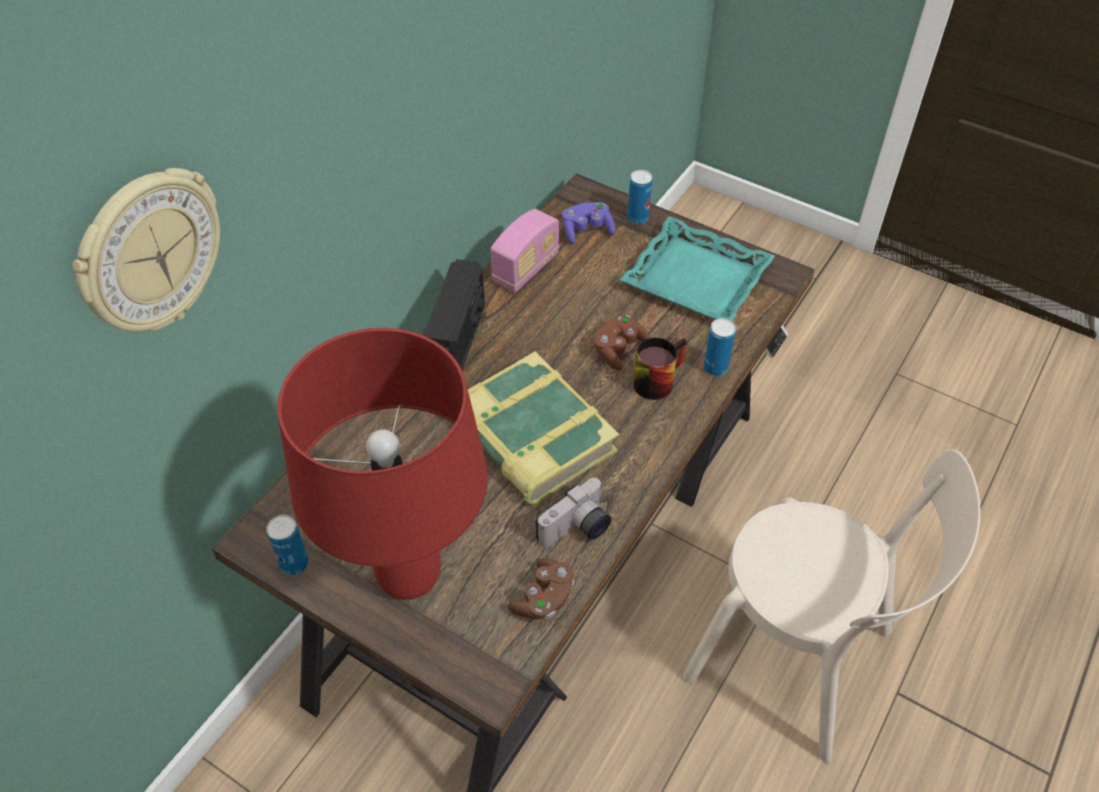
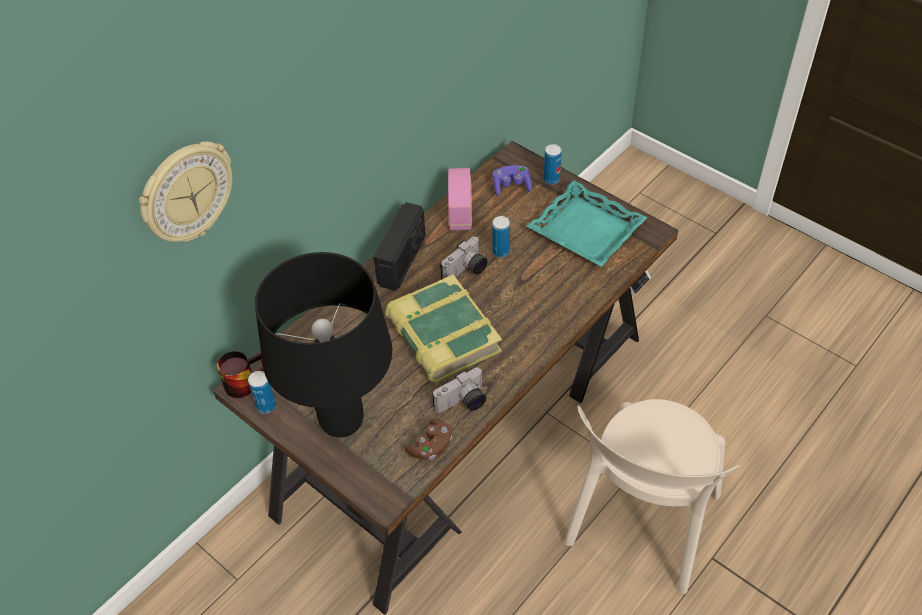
camera: 10 degrees right, 0 degrees up
red table lamp [277,328,488,599] -> black table lamp [255,252,392,437]
radio [491,209,559,293] -> radio turned 45 degrees counterclockwise [448,168,472,230]
brown game controller [594,314,651,371] -> none
mug [633,337,686,400] -> mug moved to [217,351,264,398]
beige chair [683,449,981,763] -> beige chair turned 75 degrees clockwise [564,399,740,594]
can [704,318,736,376] -> can moved to [492,216,510,257]
none -> camera [440,236,488,279]

